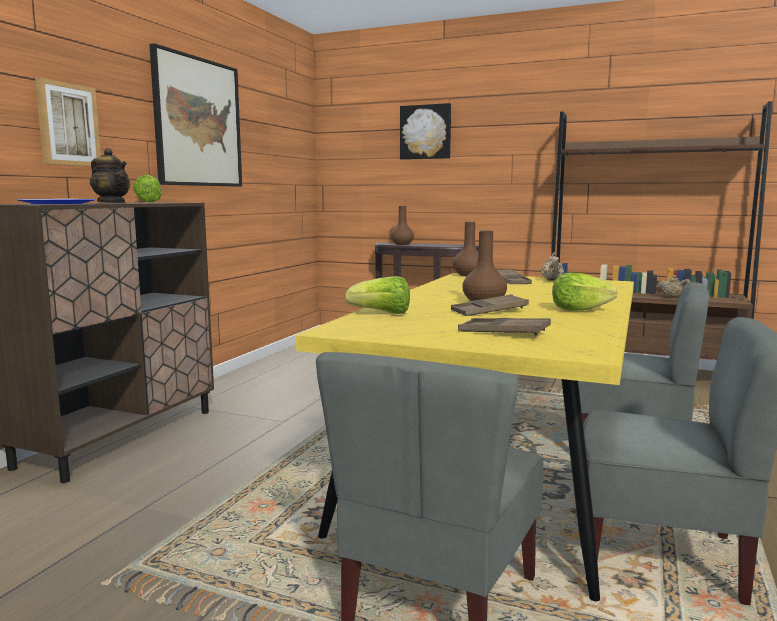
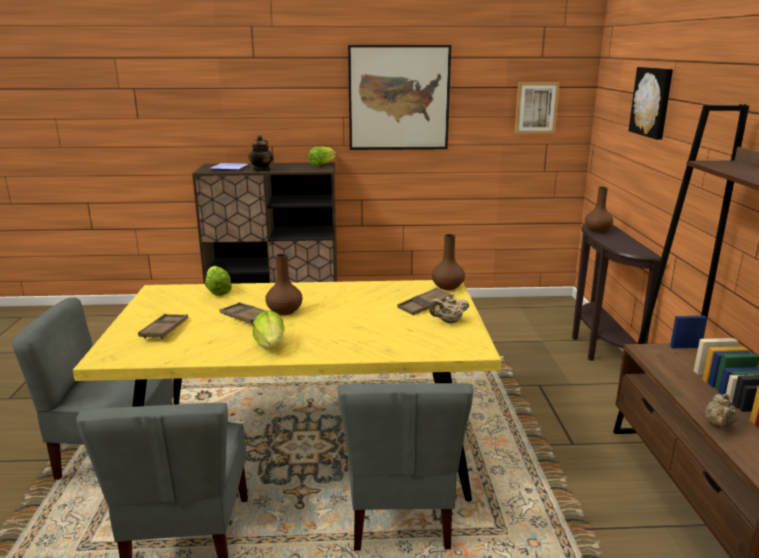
camera: 65 degrees right, 10 degrees up
picture [35,78,101,167] -> picture moved to [515,82,560,134]

